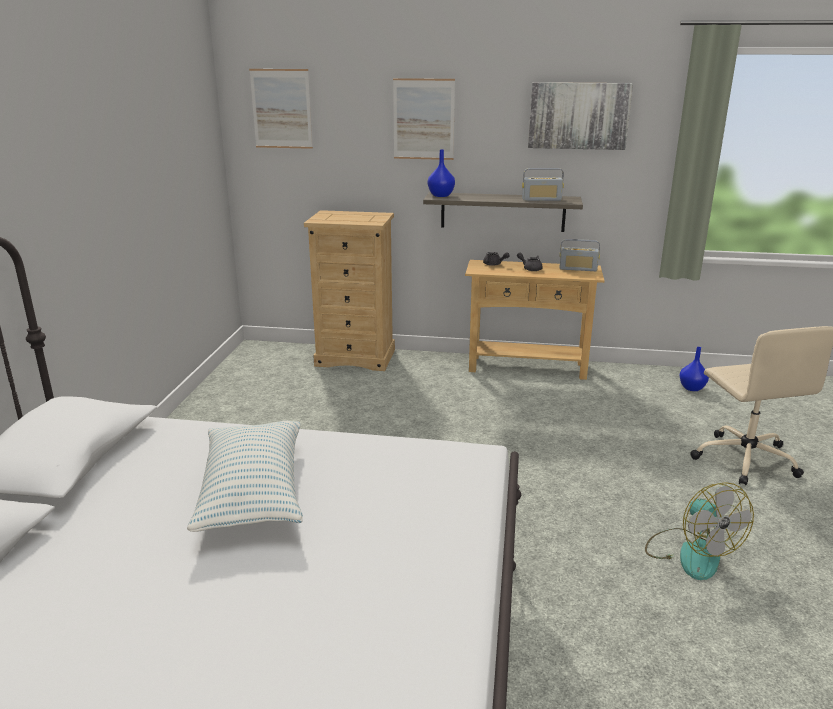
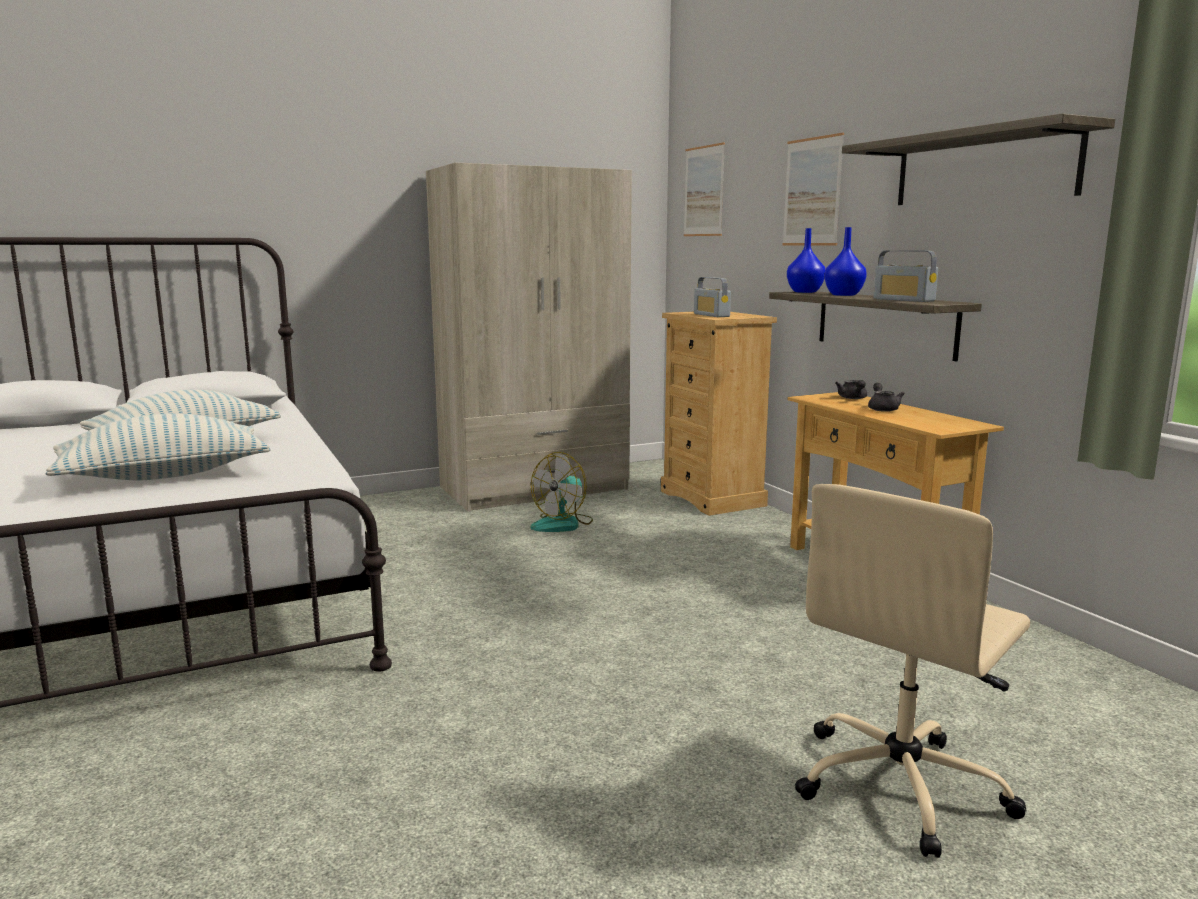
camera: 55 degrees right, 10 degrees down
picture [528,82,633,150] -> shelf [842,113,1115,205]
radio [559,239,600,271] -> radio moved to [694,277,731,317]
fan [645,482,754,580] -> fan moved to [531,452,593,532]
blue vase [680,347,709,391] -> blue vase moved to [824,227,867,296]
none -> pillow [46,414,270,480]
none -> beige wardrobe [426,162,632,512]

